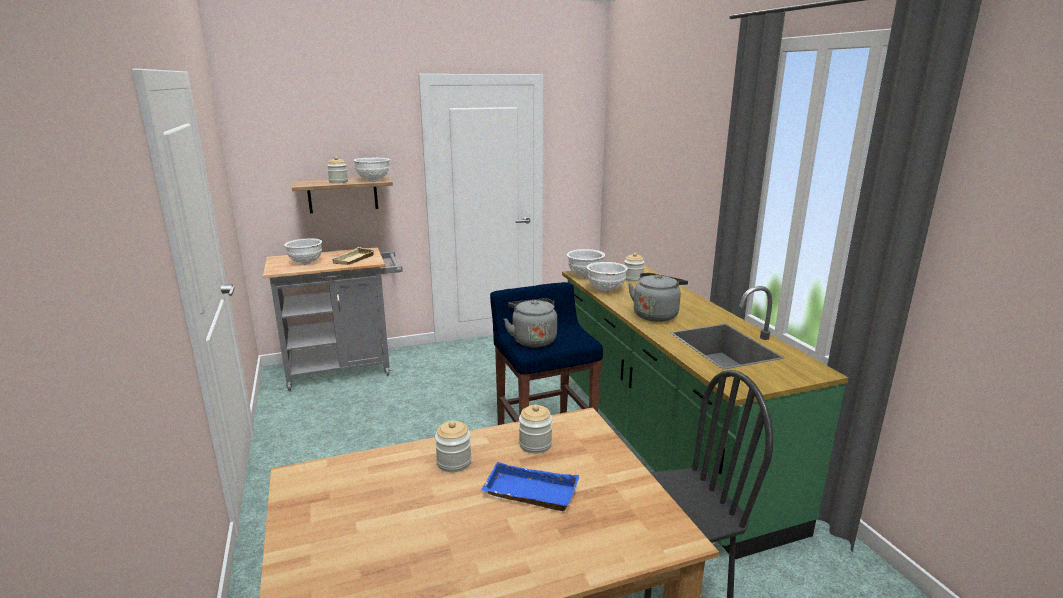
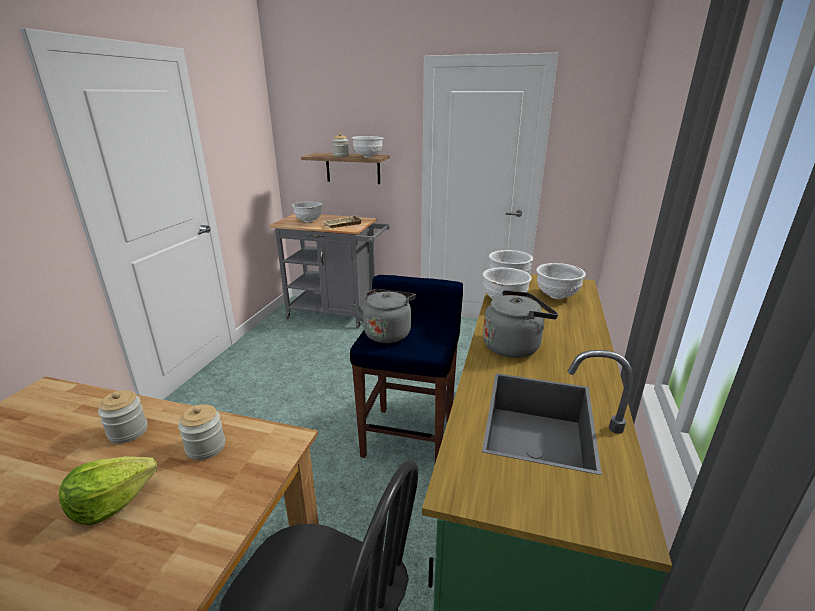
camera: 35 degrees right, 5 degrees up
blue tray [481,462,579,511] -> lettuce [59,456,157,525]
jar [624,253,645,282] -> white bowl [536,263,586,299]

